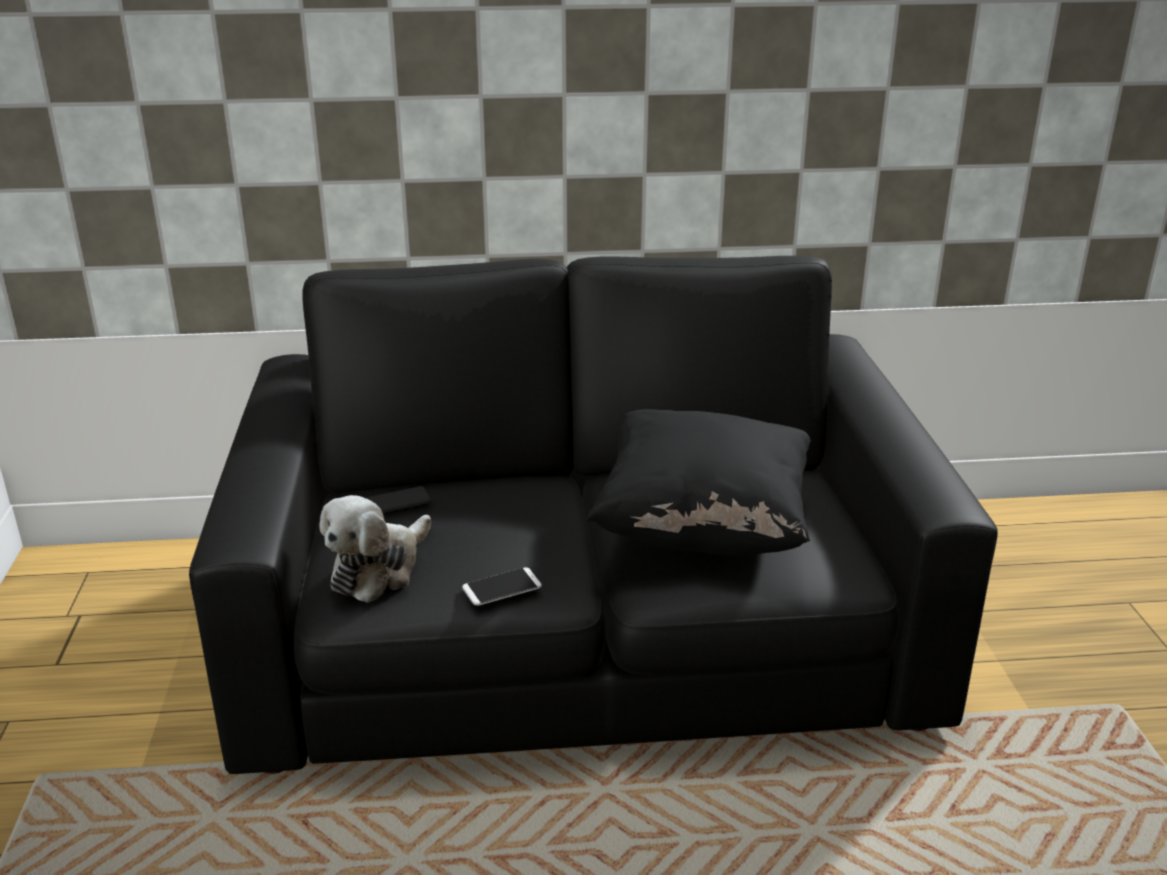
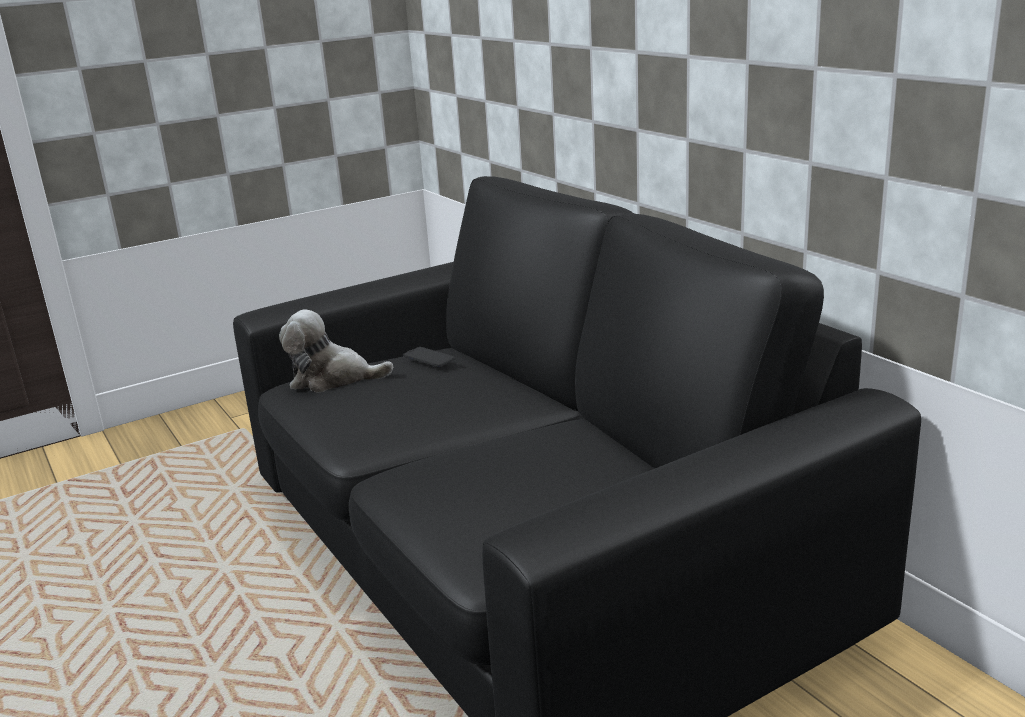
camera: 65 degrees right, 5 degrees down
phone [462,567,542,606] -> none
black pillow [585,409,811,555] -> none

